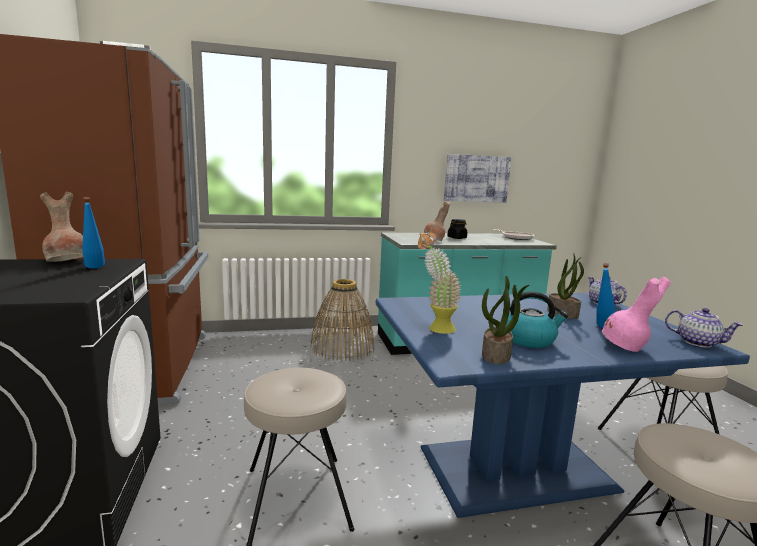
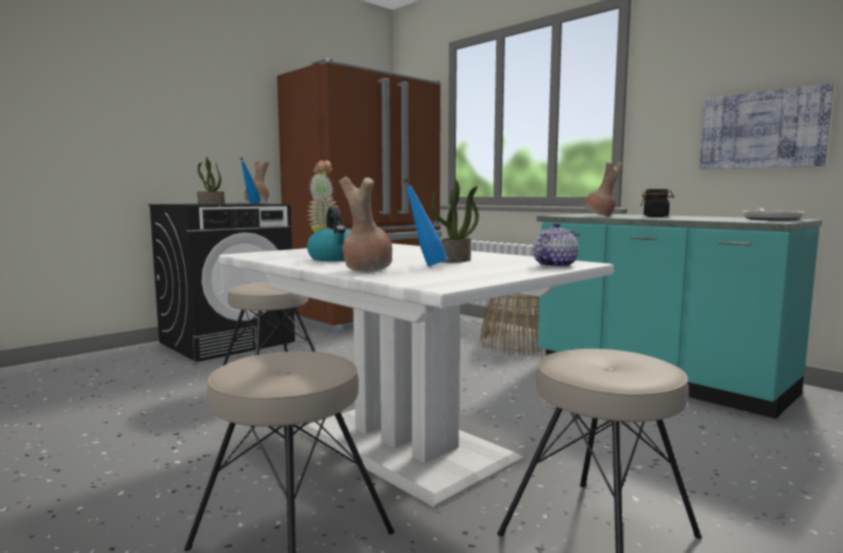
camera: 60 degrees right, 5 degrees down
blue dining table [376,293,750,518] -> white dining table [219,243,614,508]
potted plant [482,276,529,364] -> potted plant moved to [197,156,225,205]
pink vase [602,277,671,352] -> brown vase [339,176,392,272]
teapot [665,308,743,348] -> none

